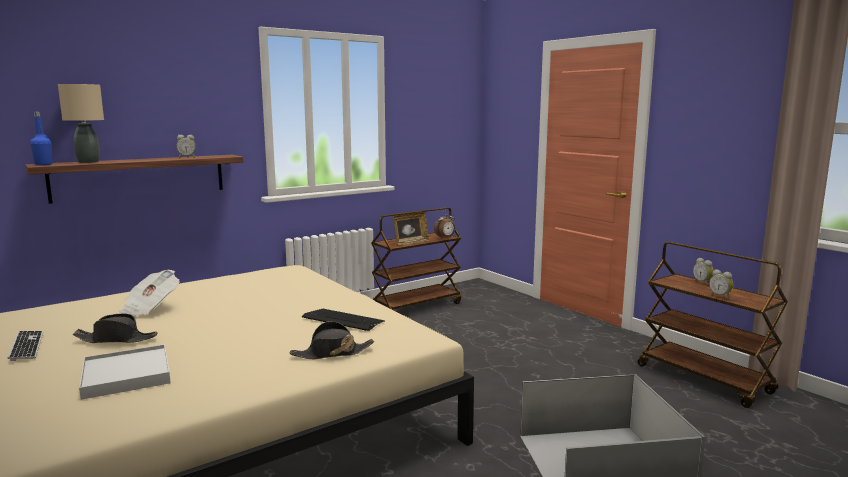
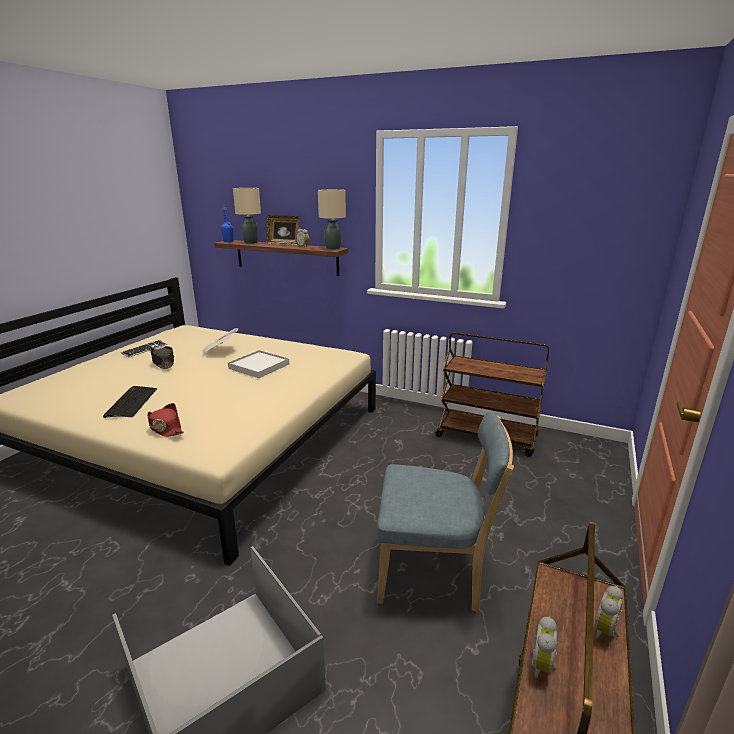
camera: 60 degrees right, 10 degrees up
white tray [79,344,171,400] -> white tray moved to [228,350,289,378]
black hat [290,321,374,359] -> red hat [147,403,184,437]
keyboard [302,309,385,331] -> keyboard moved to [103,386,157,418]
picture frame [393,211,430,245] -> picture frame moved to [266,215,299,246]
alarm clock [434,210,455,239] -> none
none -> beige table lamp [318,189,346,250]
none -> blue chair [376,410,514,612]

